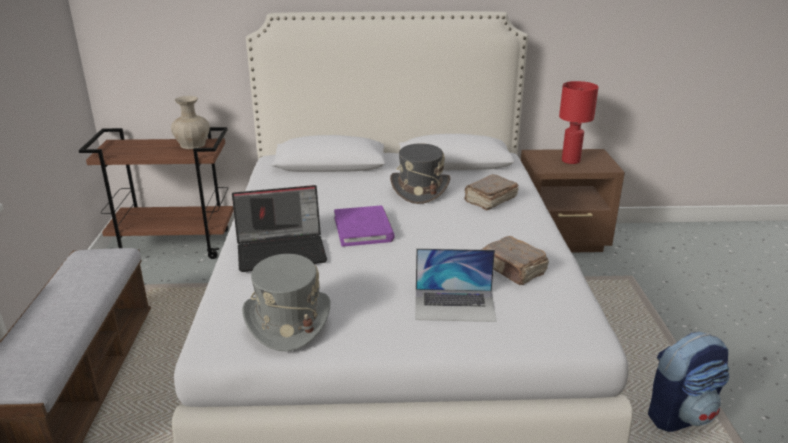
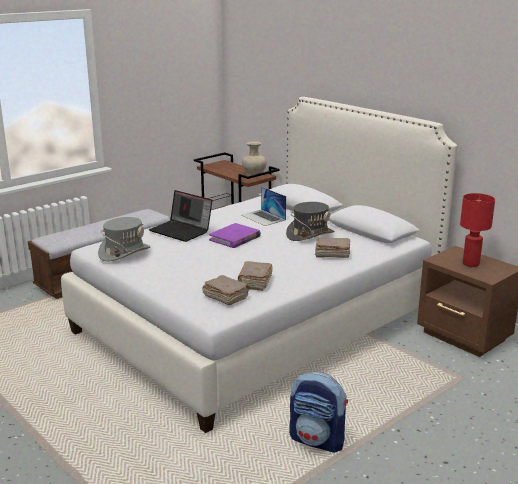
camera: 50 degrees right, 5 degrees down
laptop [415,248,497,322] -> laptop moved to [241,187,286,226]
none -> brown book [202,275,250,305]

